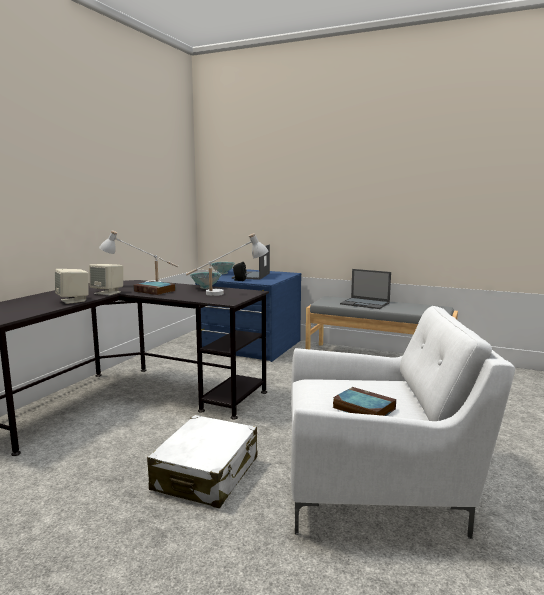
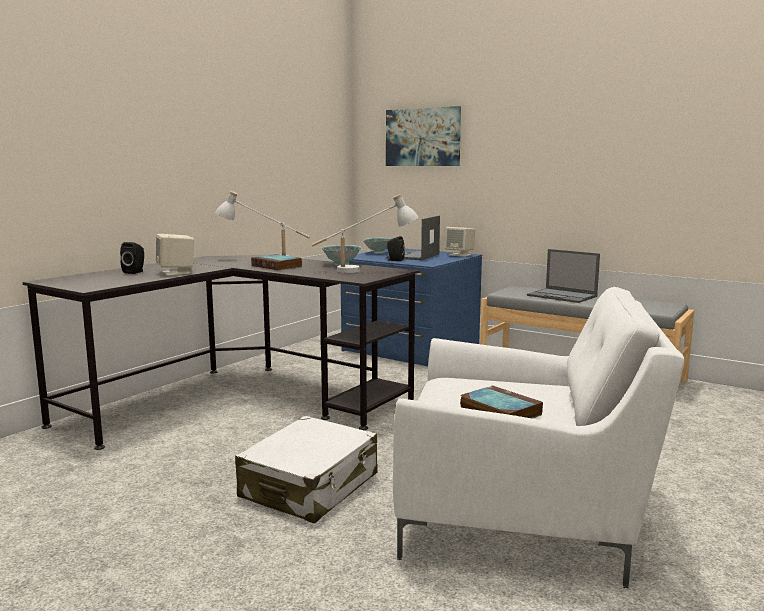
camera: 10 degrees right, 0 degrees up
beige speaker [89,264,123,295] -> beige speaker moved to [445,227,475,257]
none -> black speaker [120,242,144,274]
none -> picture [386,106,461,166]

